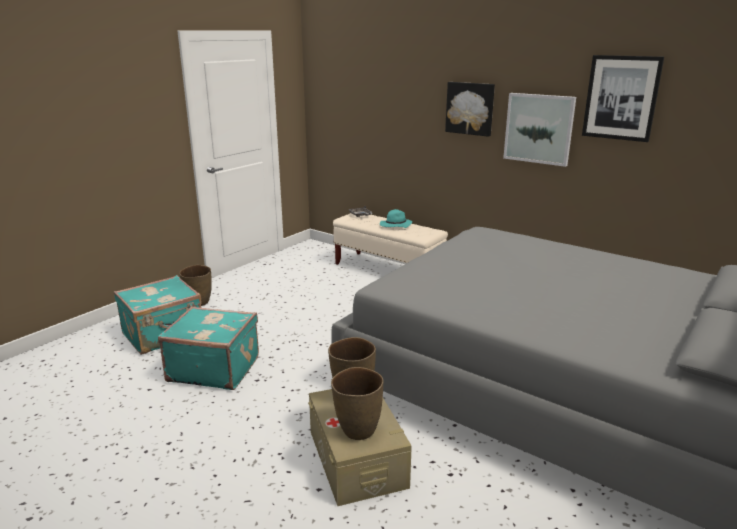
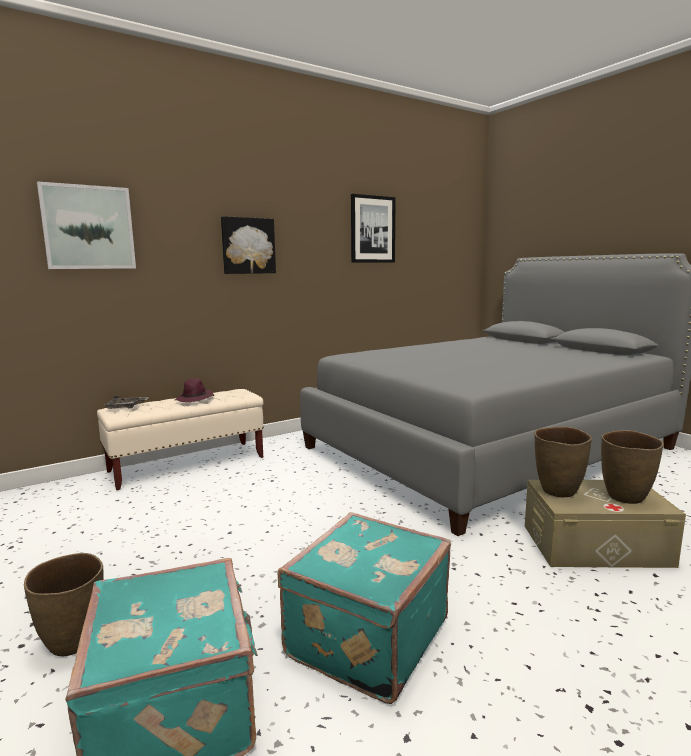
camera: 70 degrees left, 10 degrees down
turquoise hat [380,209,412,228] -> purple hat [175,378,214,402]
picture [503,93,576,167] -> picture moved to [37,181,136,269]

